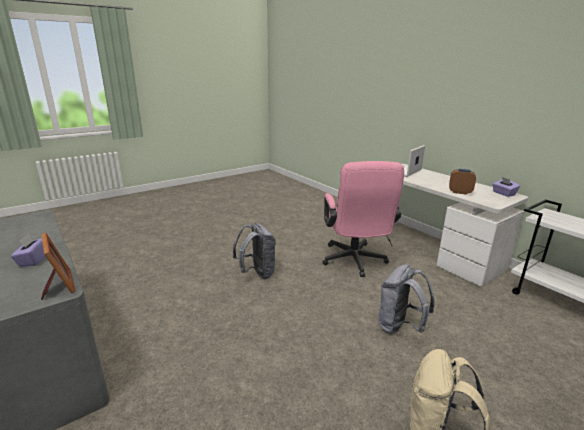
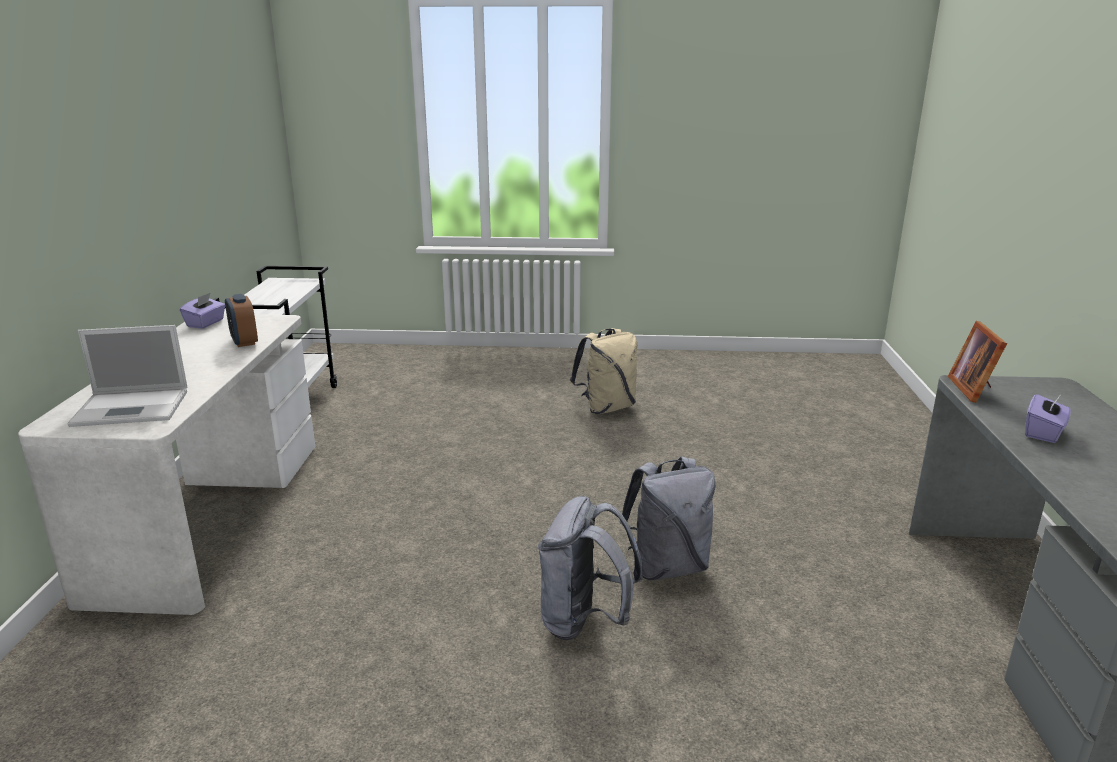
camera: 140 degrees left, 0 degrees up
pink office chair [322,161,404,277] -> none
grey backpack [378,264,435,335] -> grey backpack moved to [619,456,715,581]

